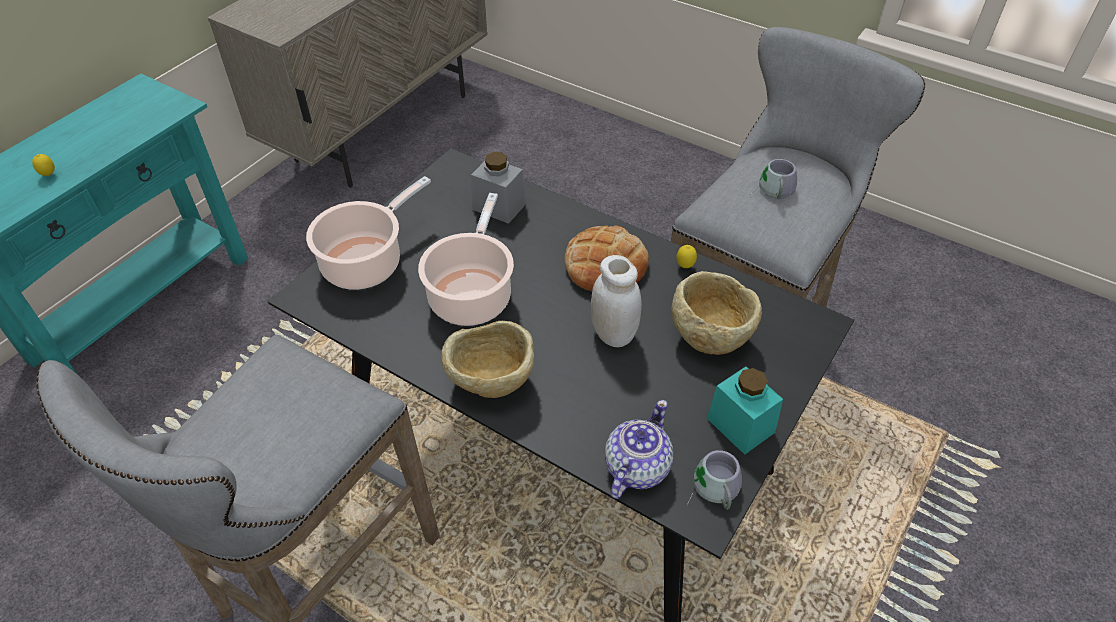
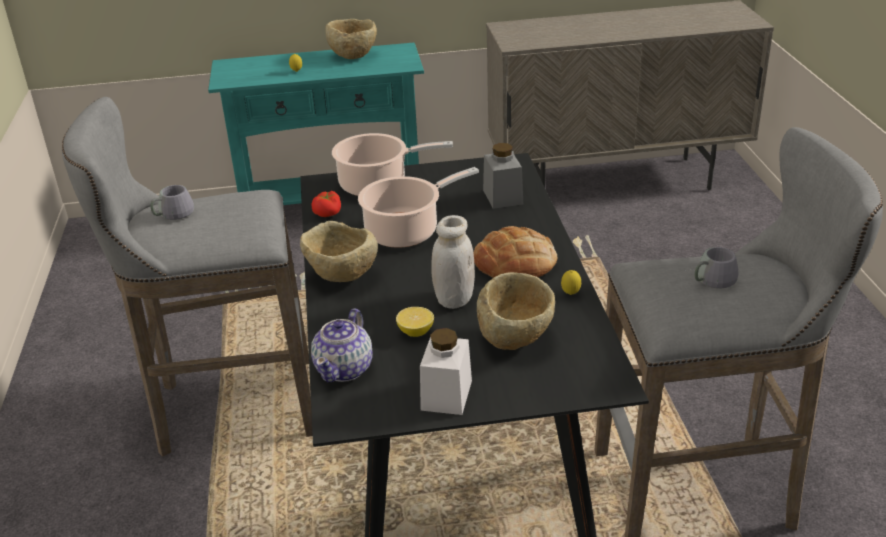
camera: 50 degrees right, 15 degrees down
teapot [605,400,673,499] -> teapot turned 120 degrees clockwise [311,308,373,383]
grey mug [687,450,742,510] -> grey mug moved to [150,185,194,220]
turquoise jar [707,367,783,455] -> white jar [420,328,472,415]
none -> tomato [312,191,341,217]
none -> beige bowl [325,19,377,59]
none -> lemon [396,307,434,337]

